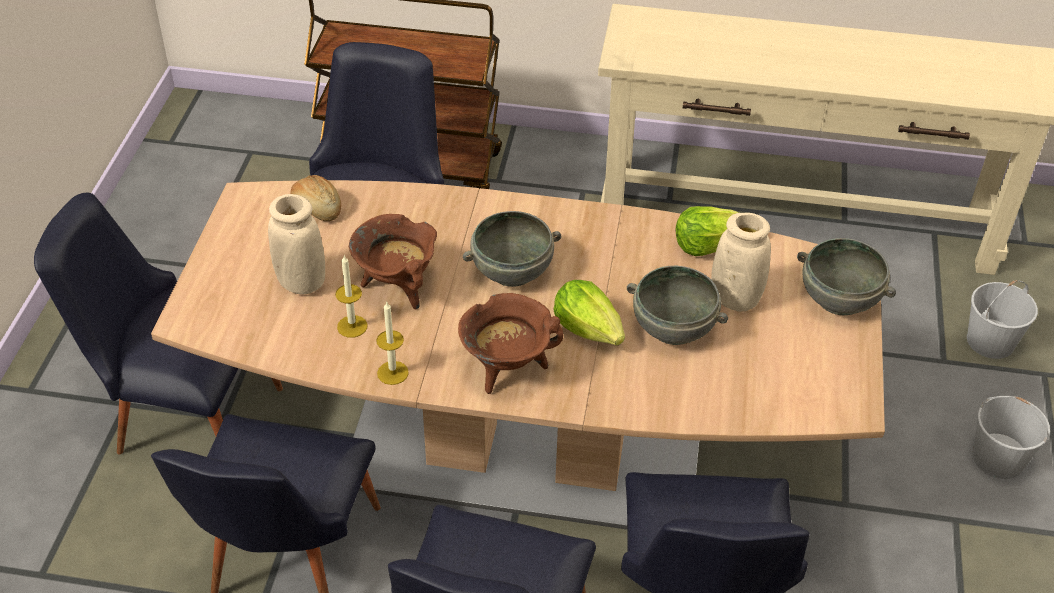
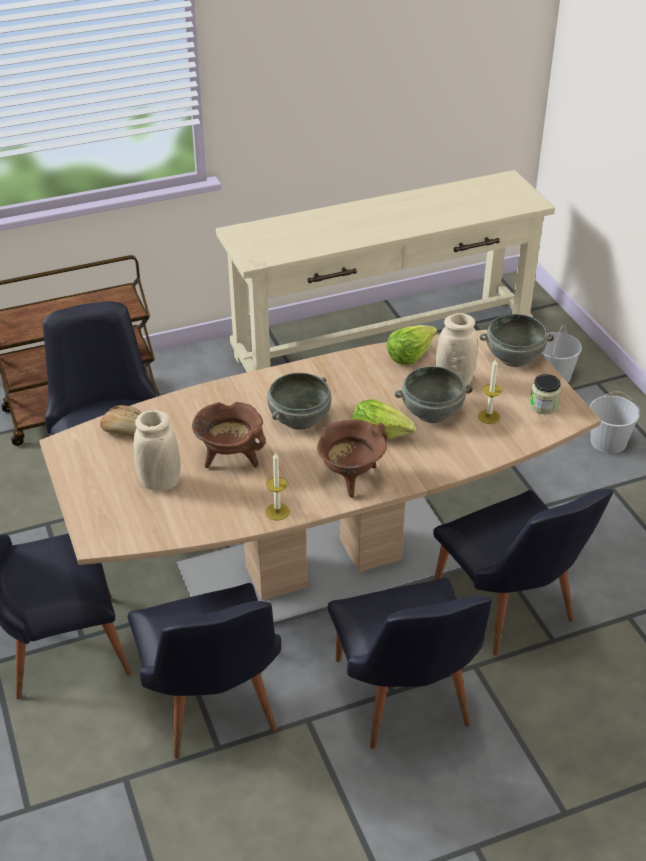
camera: 30 degrees left, 5 degrees down
candle [335,255,368,338] -> candle moved to [478,359,502,424]
none -> jar [530,374,561,414]

